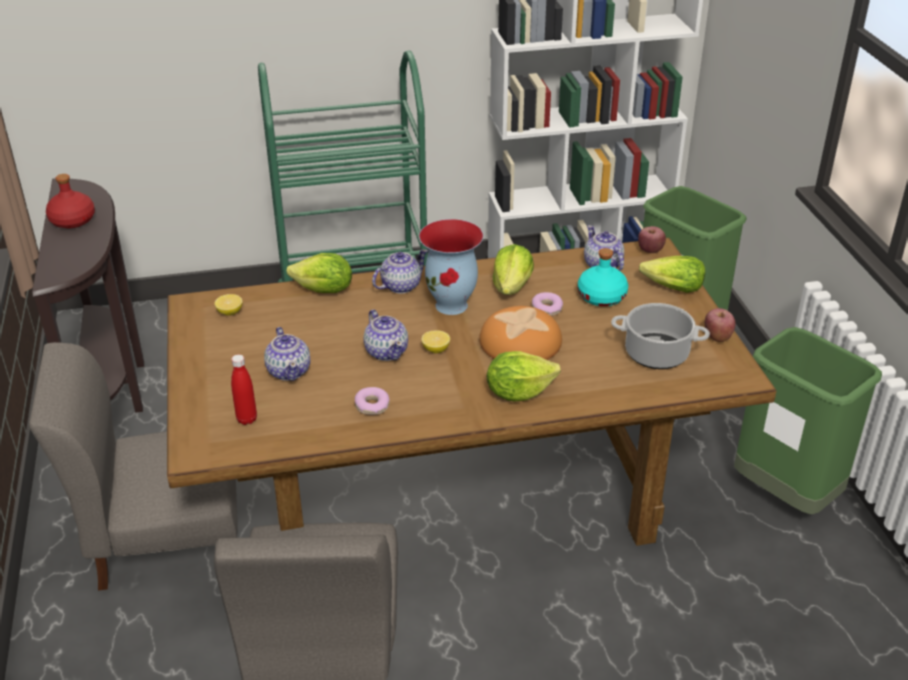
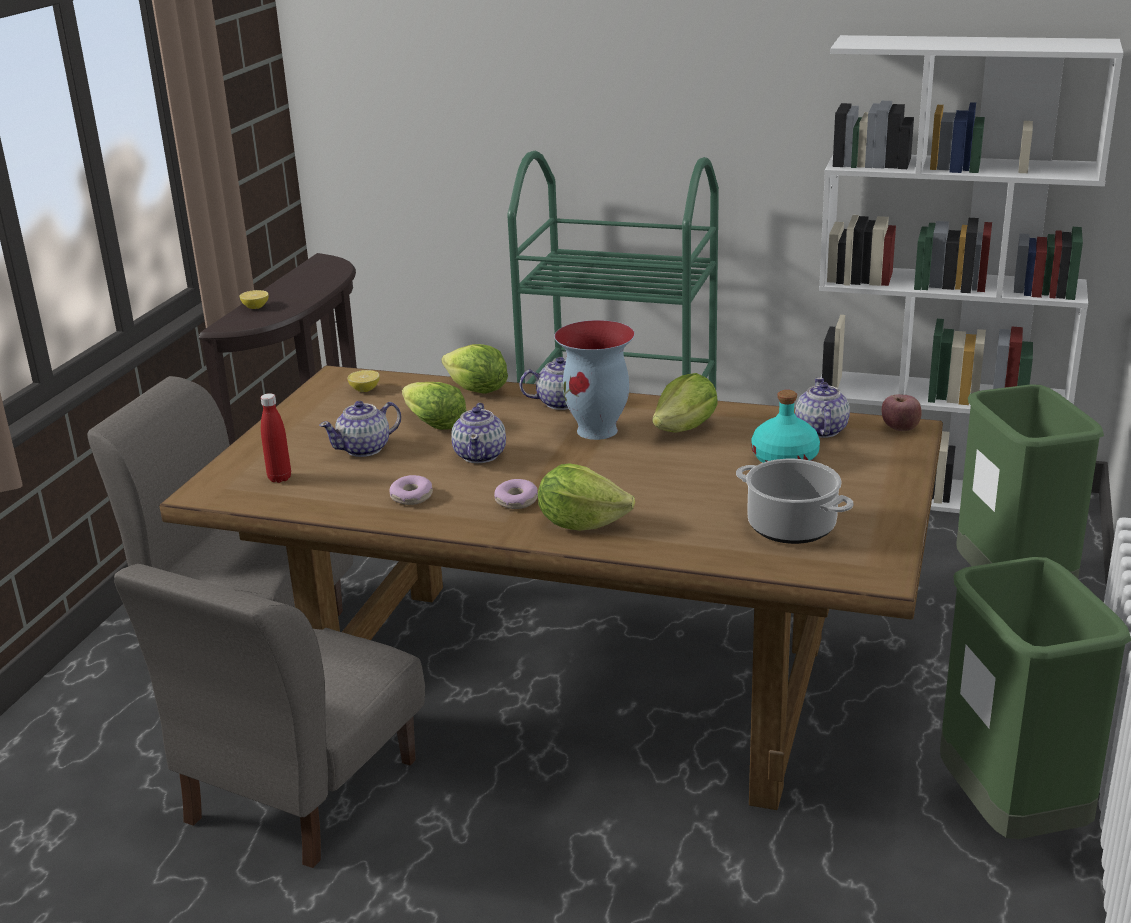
camera: 30 degrees right, 10 degrees down
red bottle [46,174,95,228] -> none
teapot [264,327,310,381] -> teapot turned 45 degrees clockwise [319,401,401,457]
lemon [421,330,450,353] -> lemon moved to [240,290,269,309]
bread [479,306,562,360] -> none
donut [532,292,563,316] -> donut moved to [494,479,538,509]
lettuce [639,256,705,293] -> lettuce moved to [402,382,467,430]
apple [705,308,736,342] -> none

